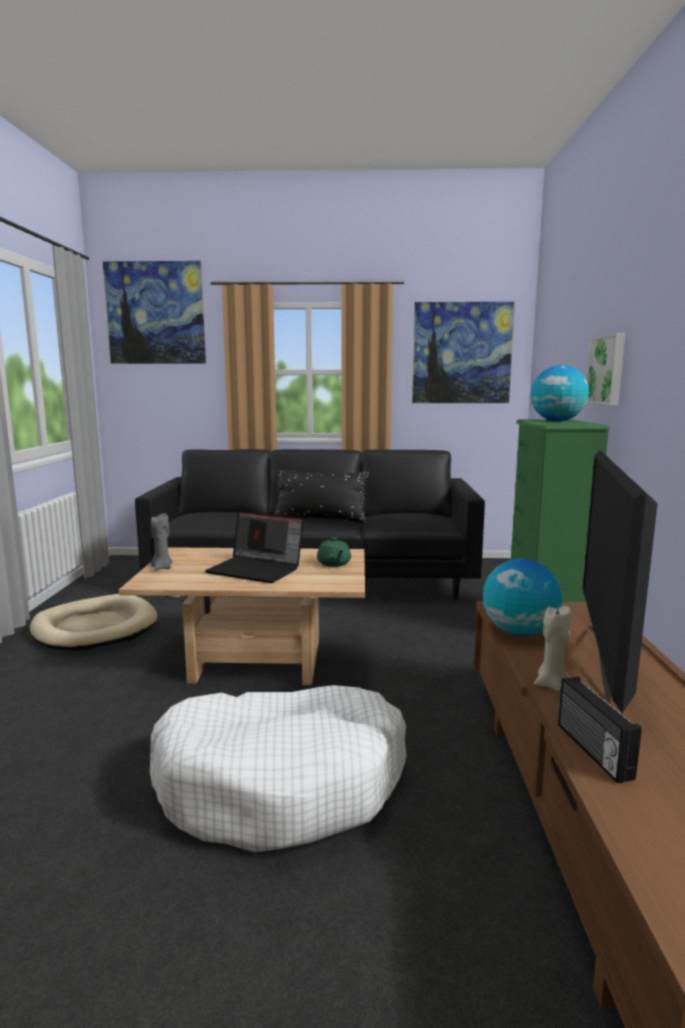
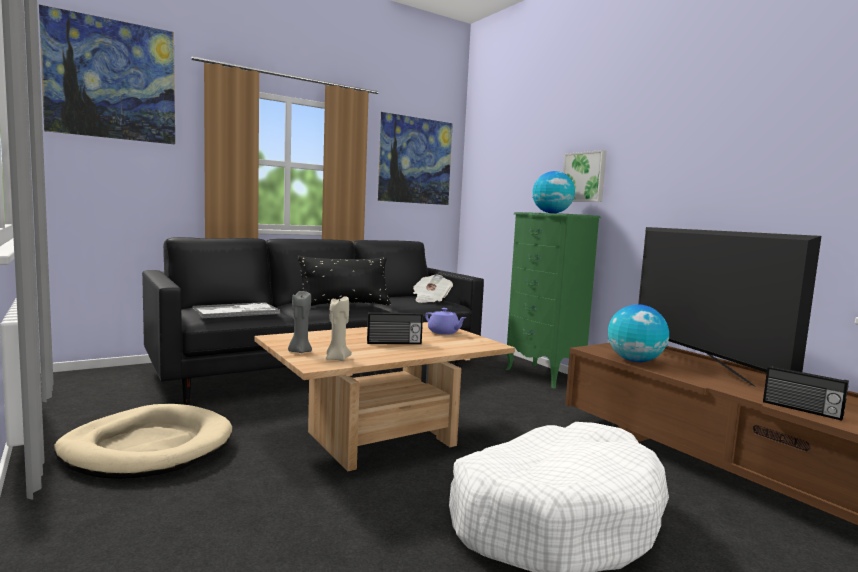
camera: 35 degrees left, 5 degrees down
laptop [205,511,304,583] -> radio [367,312,423,344]
green teapot [317,537,351,567] -> purple teapot [425,308,467,335]
beige candle [534,606,571,691] -> beige candle moved to [326,296,352,361]
none -> tray [193,302,280,319]
none -> newspaper [413,275,453,303]

